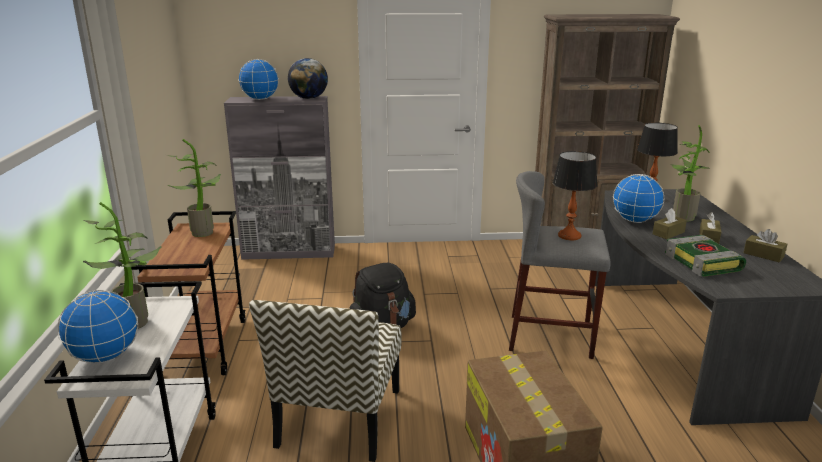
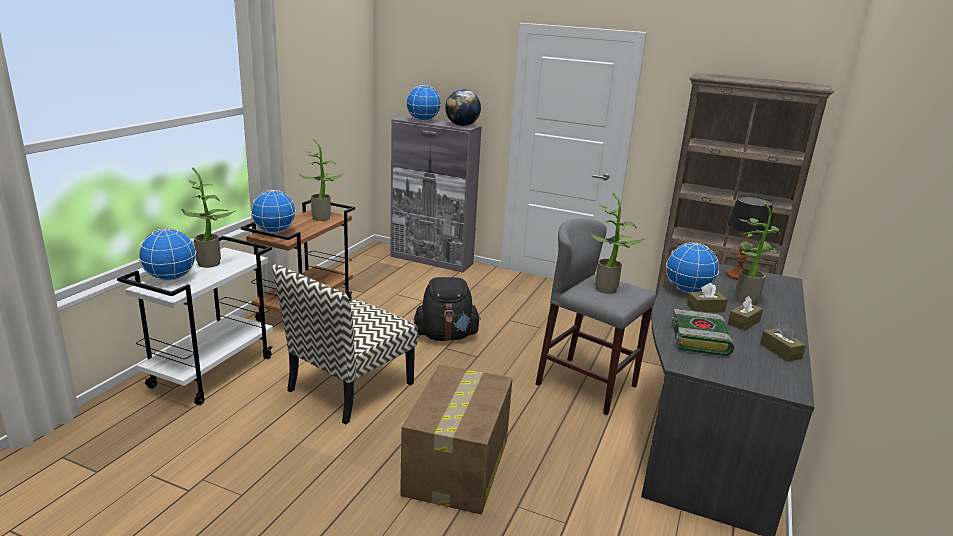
camera: 25 degrees right, 0 degrees up
table lamp [553,151,598,240] -> potted plant [589,193,644,294]
none -> globe [251,190,296,233]

